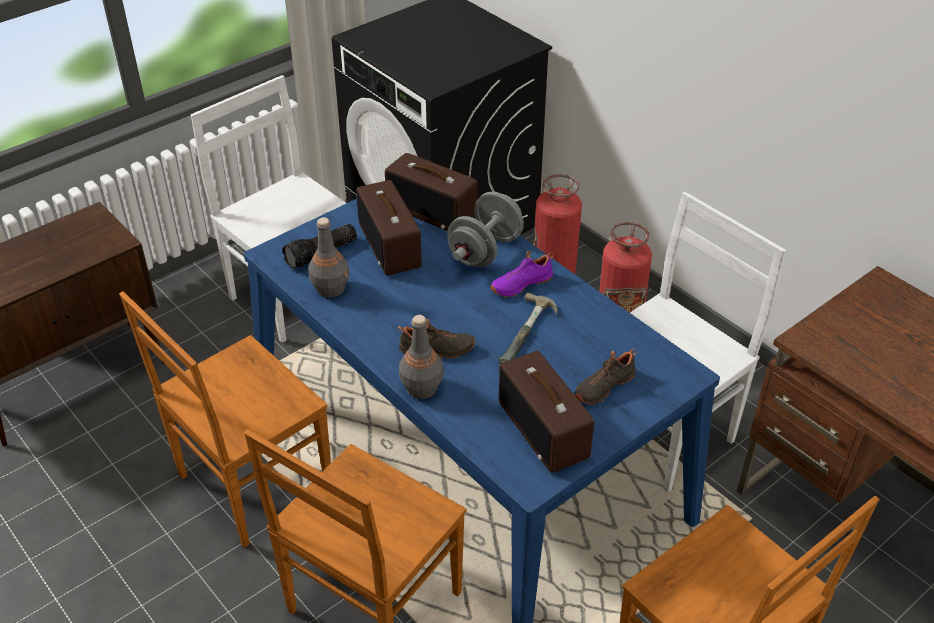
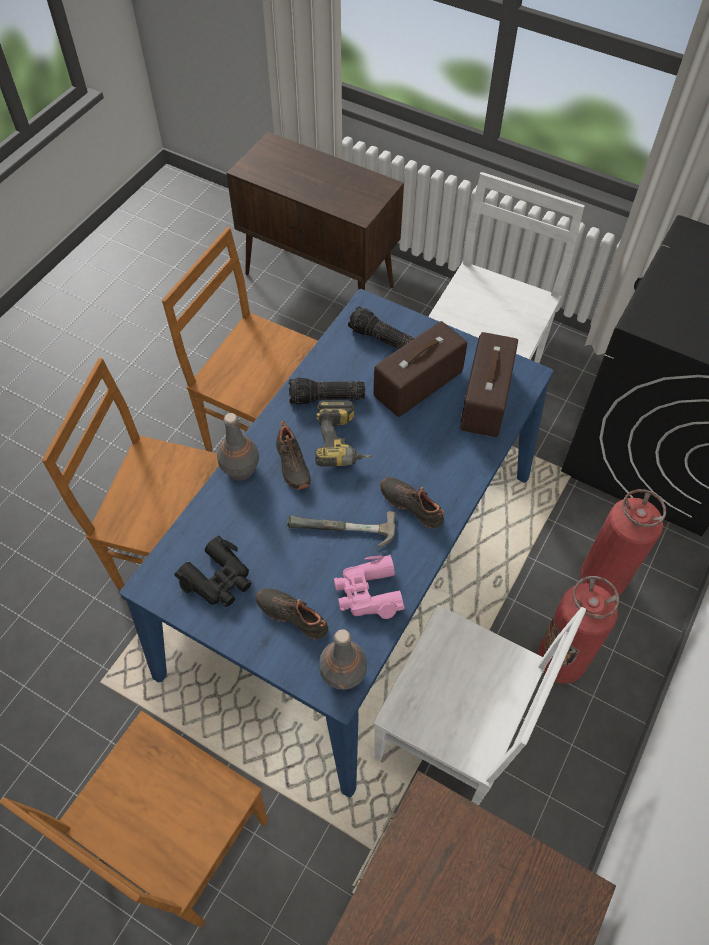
camera: 70 degrees right, 15 degrees up
grey bottle [308,217,349,298] -> grey bottle moved to [319,629,367,690]
grey dumbbell [447,192,524,268] -> none
purple shoe [490,250,553,297] -> black shoe [380,477,444,528]
radio [499,351,594,473] -> black binoculars [174,535,251,607]
none -> flashlight [289,378,365,405]
none -> power drill [315,400,374,467]
none -> pink binoculars [334,555,405,619]

